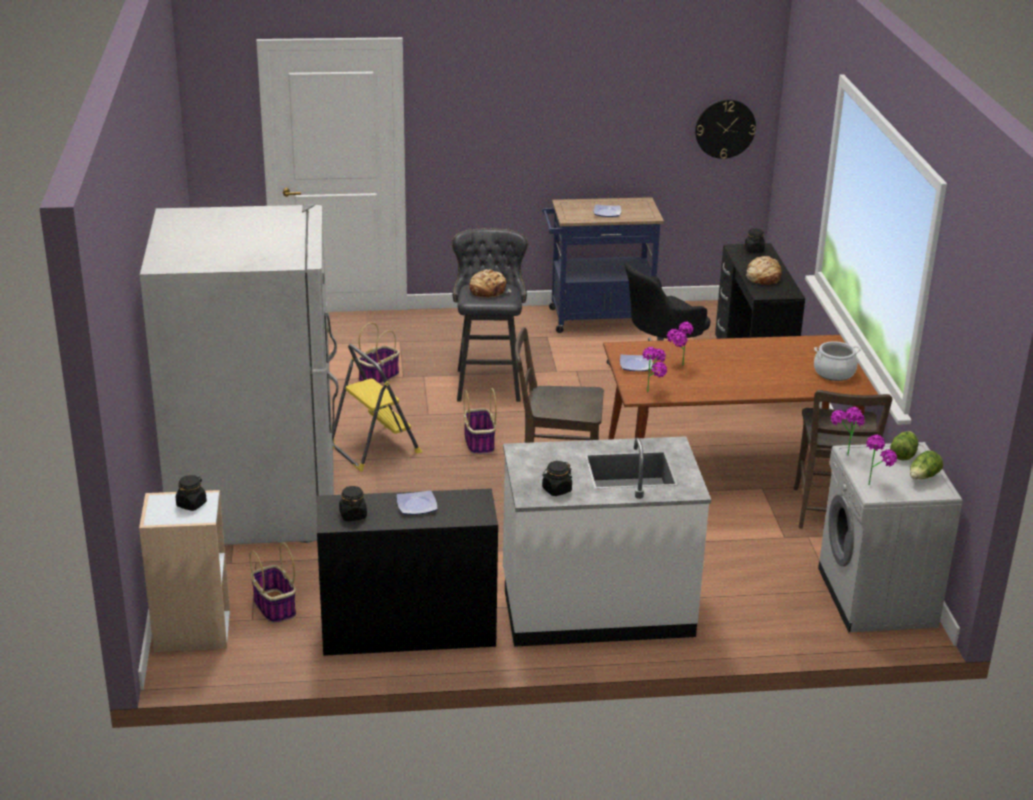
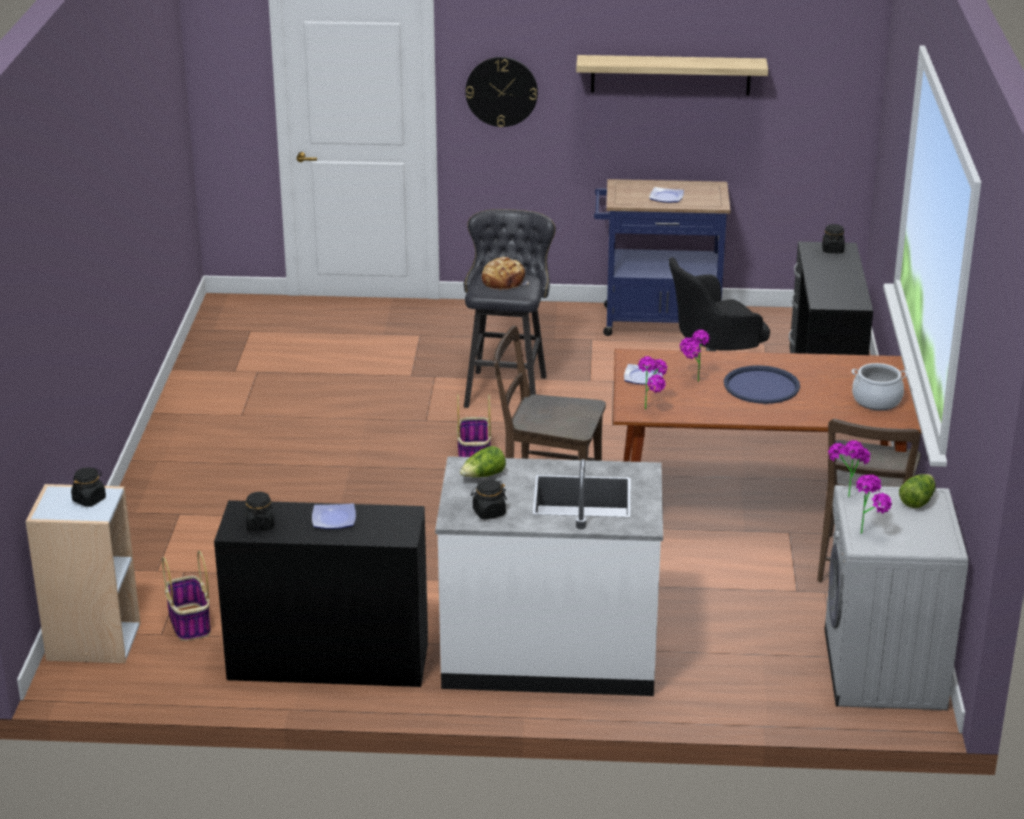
camera: 10 degrees right, 0 degrees up
white fridge [140,204,339,545] -> none
yellow step ladder [332,344,422,472] -> none
basket [357,323,400,384] -> none
wall clock [695,99,756,159] -> wall clock moved to [465,57,538,127]
bread [746,256,782,285] -> none
lettuce [910,451,943,479] -> lettuce moved to [460,446,506,477]
none -> shelf [576,55,768,95]
none -> blue tray [724,365,800,404]

